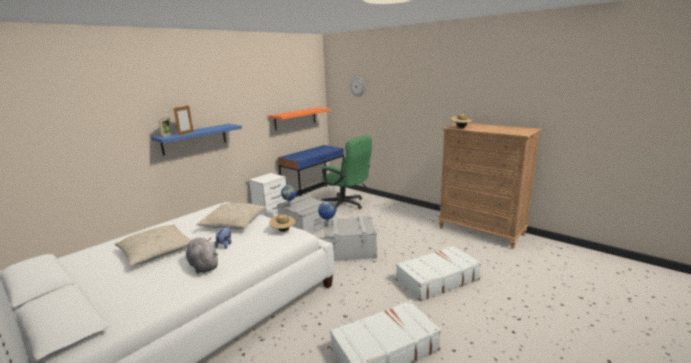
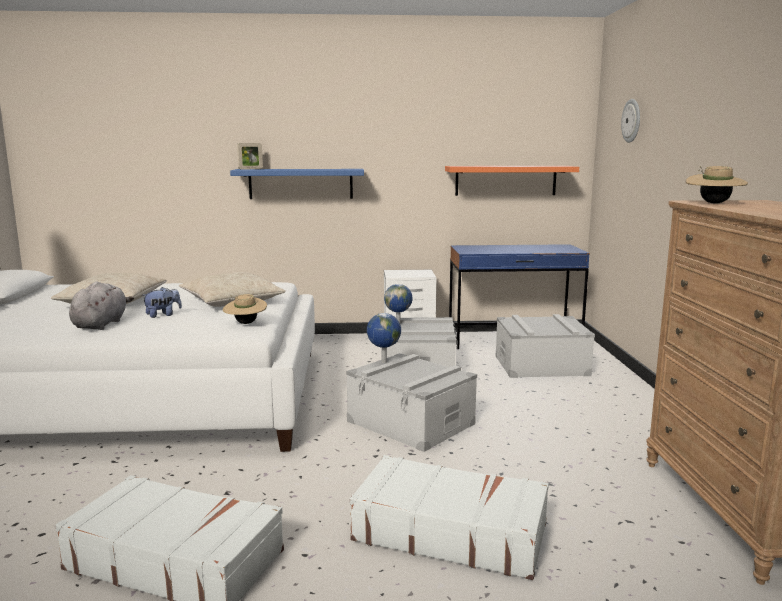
camera: 45 degrees right, 5 degrees down
picture frame [174,106,194,135] -> none
green office chair [322,135,372,211] -> grey storage box [496,314,595,378]

